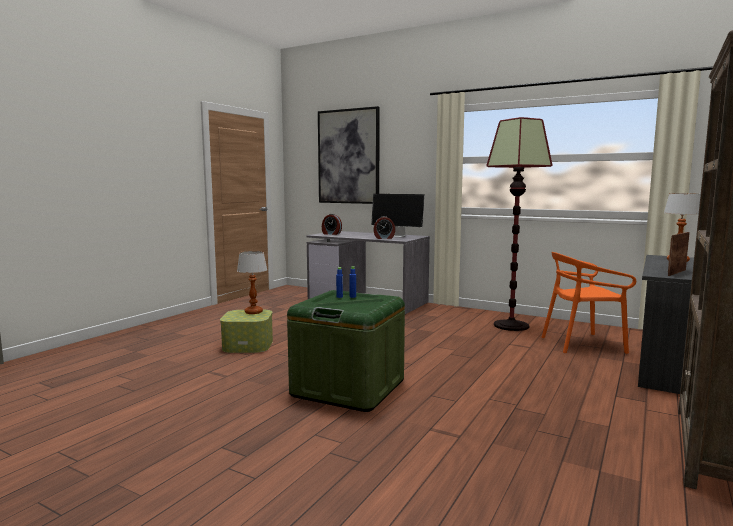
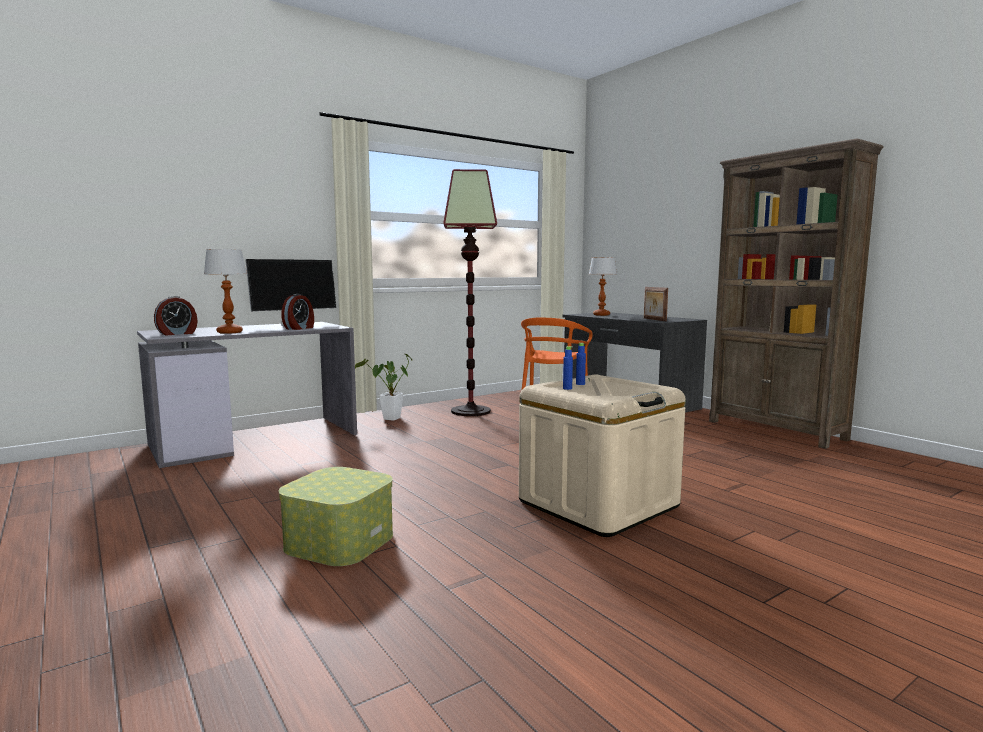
camera: 65 degrees left, 0 degrees up
table lamp [237,251,267,314] -> table lamp moved to [204,249,247,334]
green storage box [287,290,405,412] -> beige storage box [519,375,686,537]
picture [318,106,380,204] -> none
none -> potted plant [355,353,413,421]

